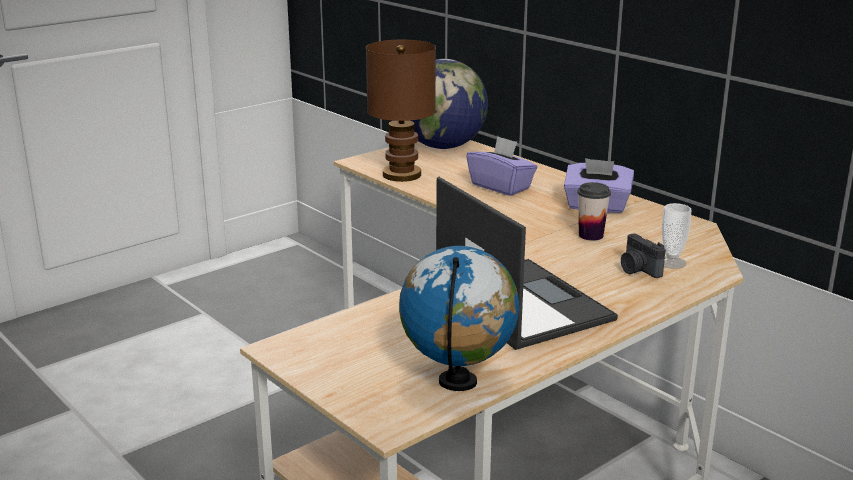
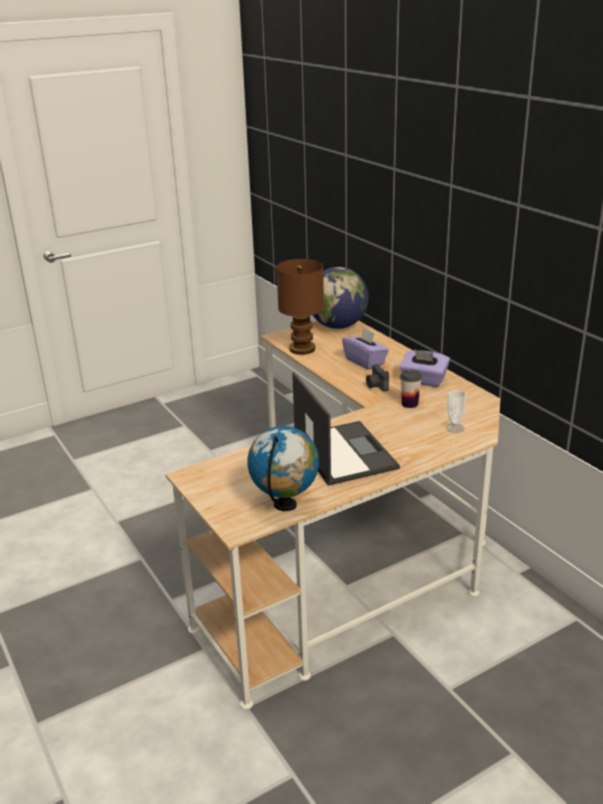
camera: 10 degrees right, 5 degrees up
camera [621,234,666,278] -> camera moved to [366,364,389,392]

